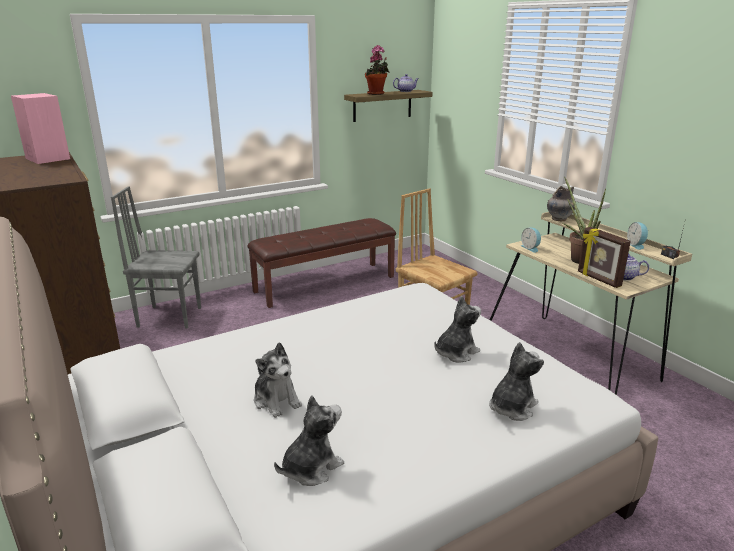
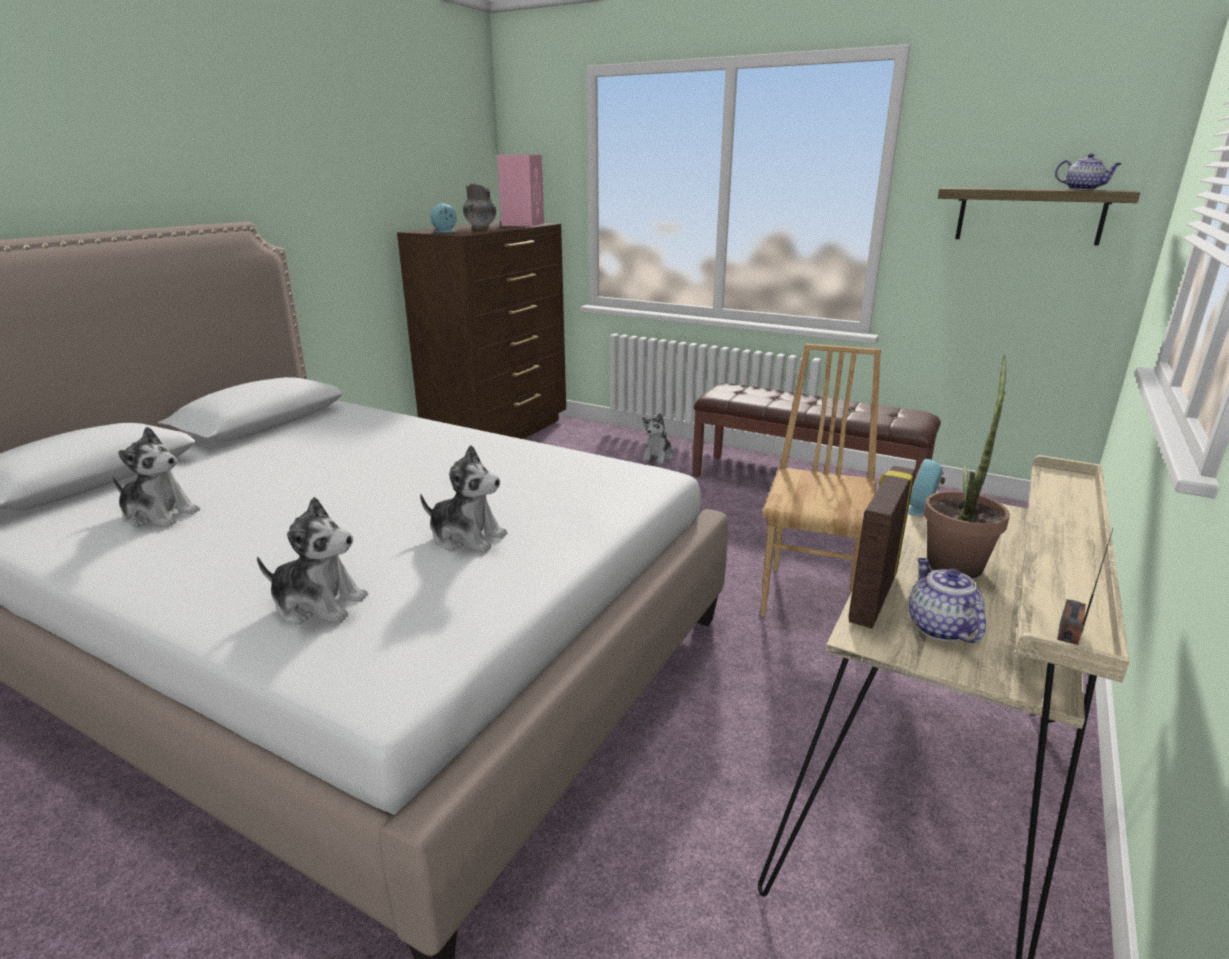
camera: 60 degrees right, 0 degrees up
grey chair [111,186,201,328] -> none
plush toy [254,342,302,418] -> plush toy moved to [642,413,673,464]
potted plant [365,45,389,95] -> none
grey vase [547,186,575,221] -> grey vase moved to [463,183,496,230]
alarm clock [627,222,648,250] -> alarm clock moved to [430,203,457,233]

